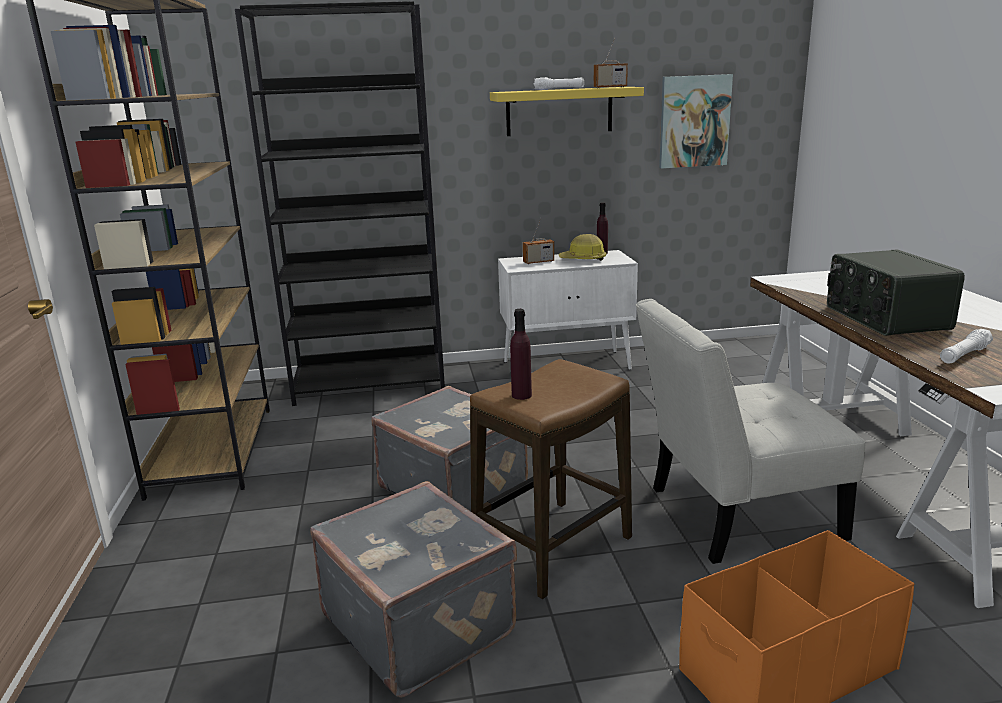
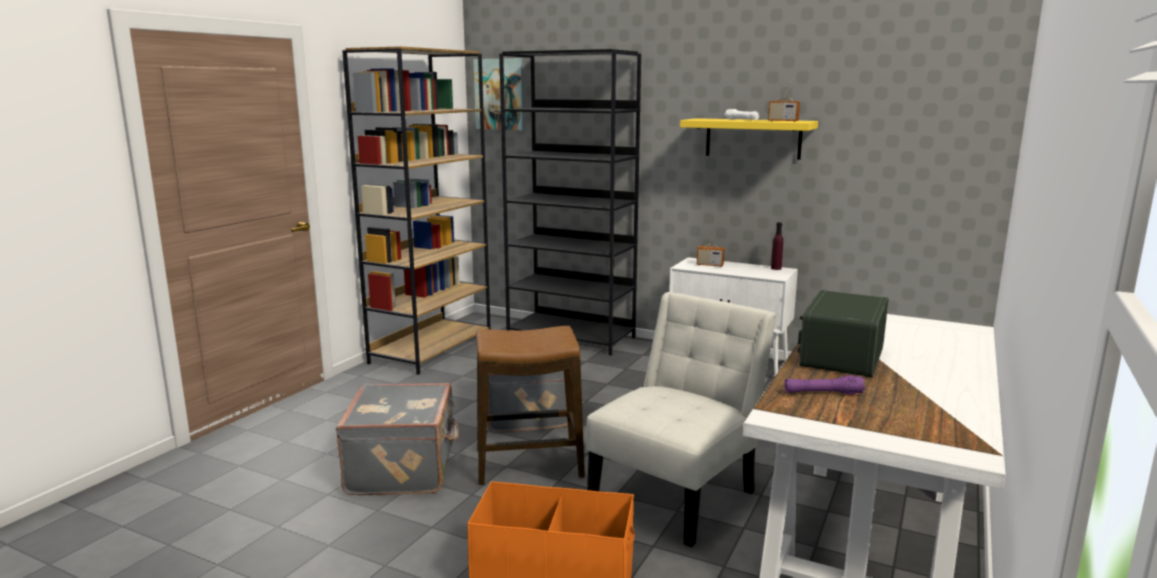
camera: 35 degrees right, 5 degrees down
purple bottle [510,309,532,400] -> none
hard hat [559,234,606,261] -> none
white chair [636,299,865,564] -> white chair turned 105 degrees clockwise [586,292,777,547]
picture [659,74,733,168] -> picture moved to [473,58,524,130]
white flashlight [940,329,993,363] -> purple flashlight [784,375,866,395]

